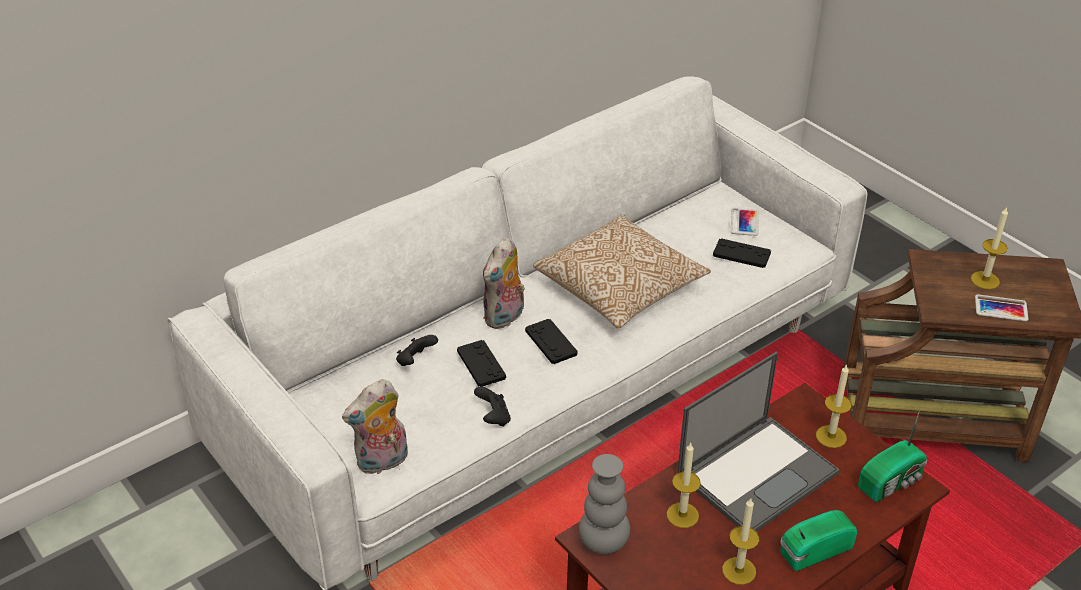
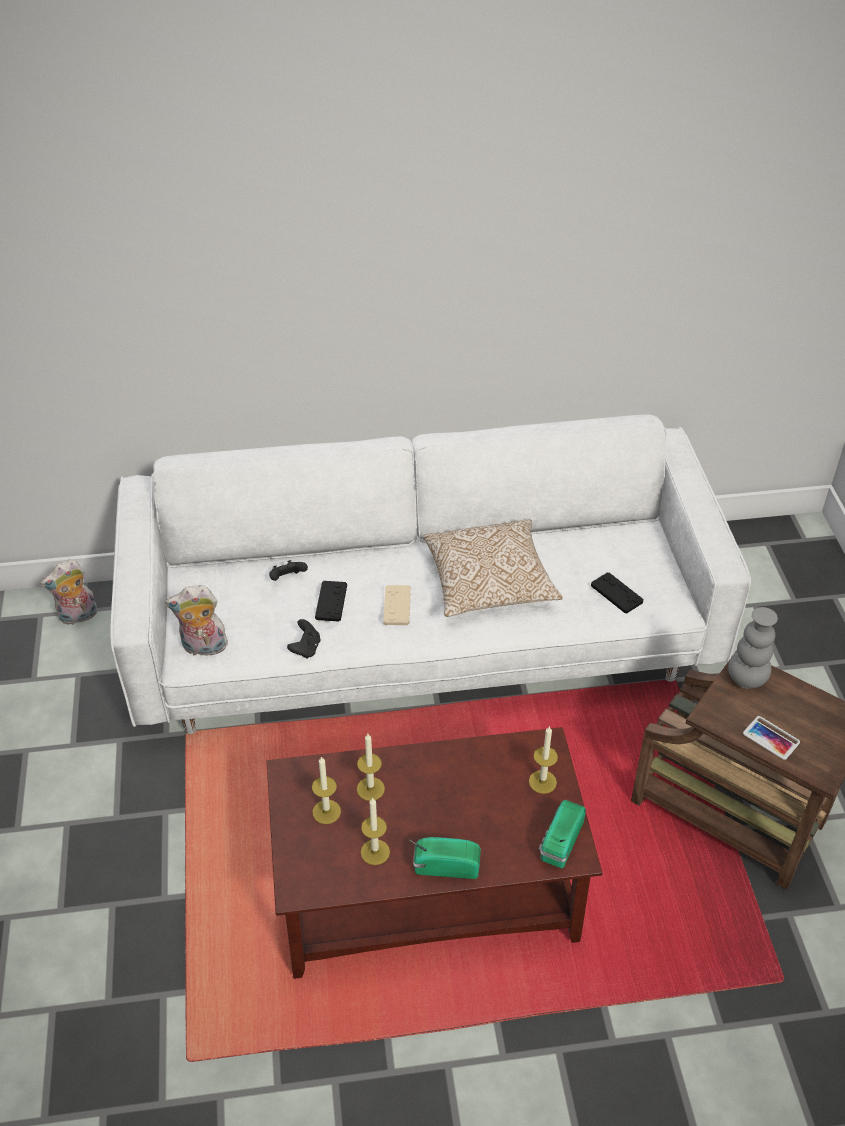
camera: 30 degrees right, 5 degrees up
plush toy [483,237,525,329] -> plush toy moved to [40,559,97,625]
black game controller [525,319,577,364] -> beige game controller [383,585,411,625]
grey vase [579,454,630,554] -> grey vase moved to [728,607,778,689]
laptop [677,352,840,532] -> none
phone [731,208,759,236] -> none
radio [858,410,928,502] -> radio turned 120 degrees clockwise [538,800,586,868]
candle [971,207,1008,289] -> candle moved to [312,756,341,824]

